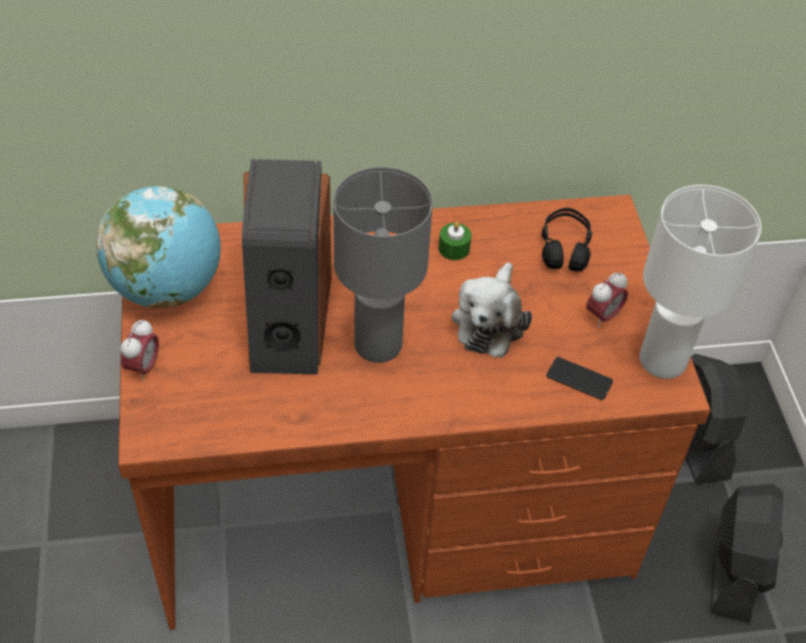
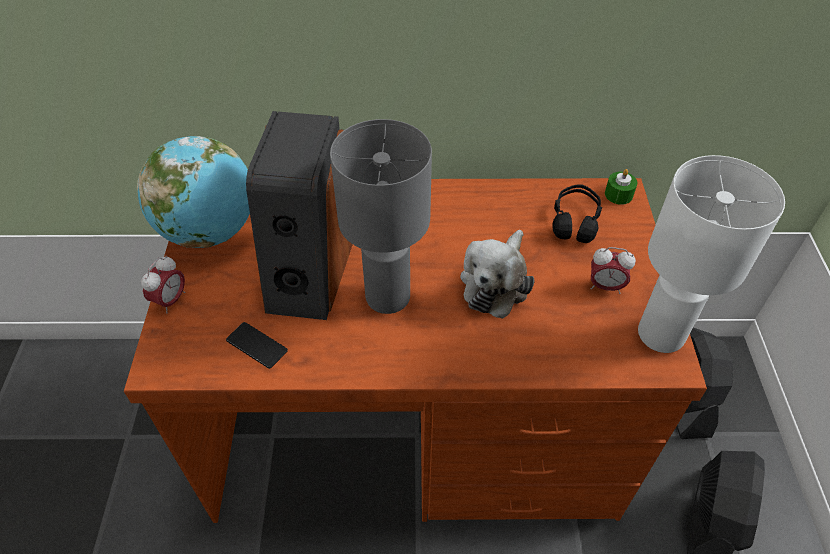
camera: 10 degrees right, 0 degrees up
green candle [439,222,472,260] -> green candle moved to [605,169,637,205]
phone [546,357,613,400] -> phone moved to [226,322,288,369]
alarm clock [586,272,628,327] -> alarm clock turned 45 degrees clockwise [590,247,636,294]

